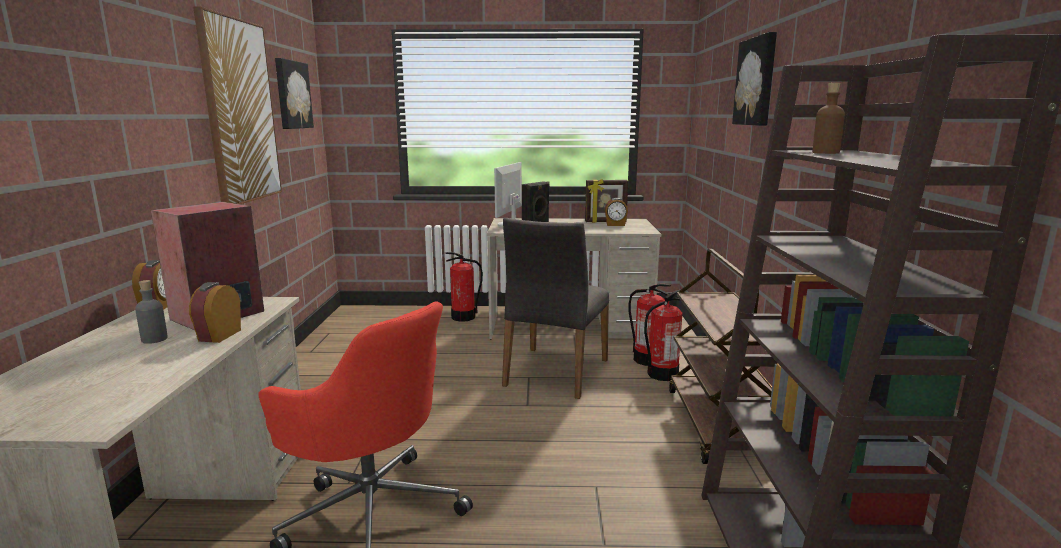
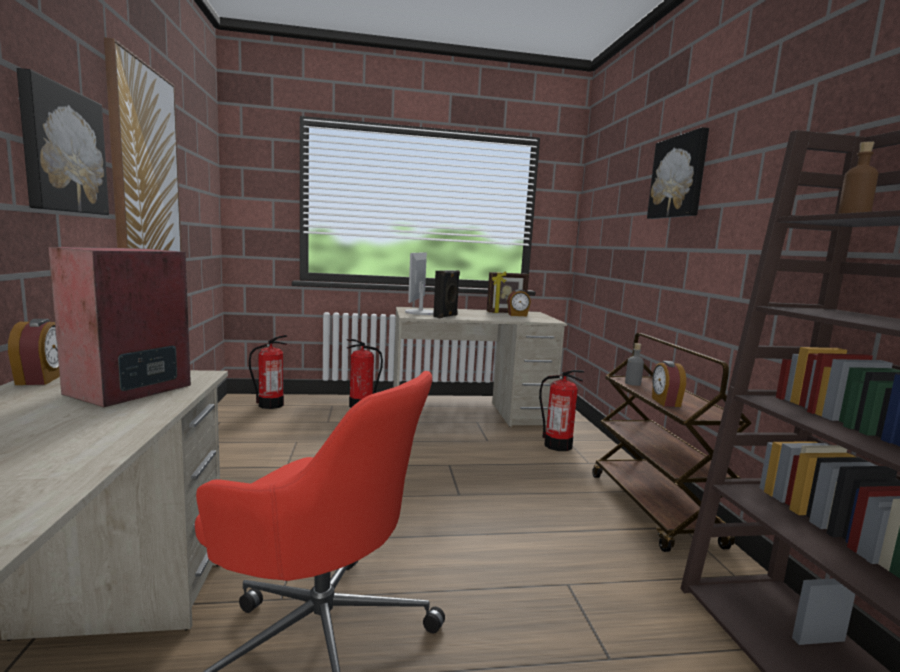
camera: 10 degrees left, 5 degrees down
grey bottle [135,280,168,344] -> grey bottle moved to [625,343,644,386]
alarm clock [189,282,241,343] -> alarm clock moved to [652,361,686,407]
picture [275,58,314,129] -> picture moved to [16,68,109,215]
grey chair [502,218,609,399] -> none
fire extinguisher [644,289,682,381] -> fire extinguisher moved to [249,335,287,409]

